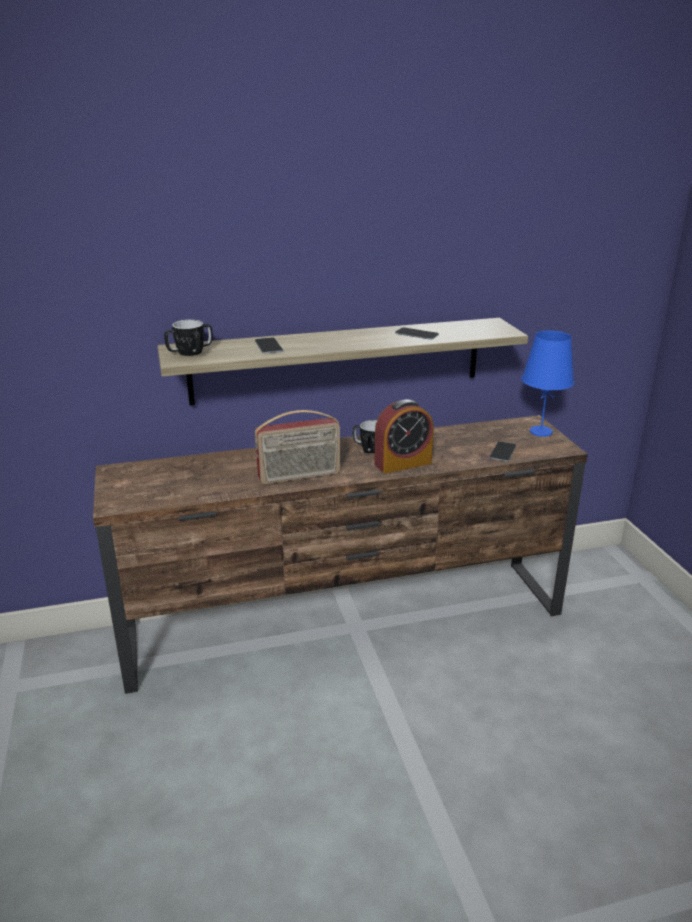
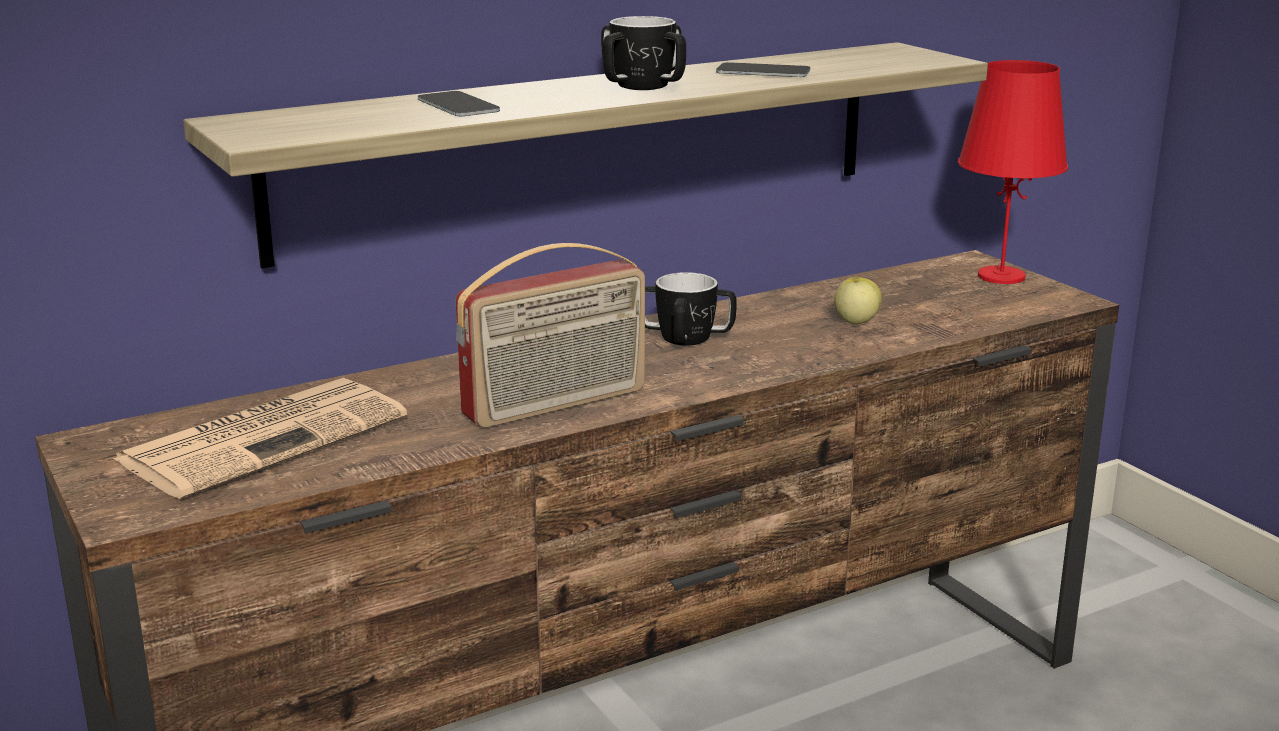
camera: 15 degrees left, 5 degrees down
mug [164,320,213,356] -> mug moved to [601,16,686,90]
alarm clock [374,399,434,474] -> none
phone [490,442,516,461] -> none
blue table lamp [521,331,574,437] -> red table lamp [958,60,1068,284]
none -> newspaper [113,378,407,499]
none -> apple [834,277,882,325]

